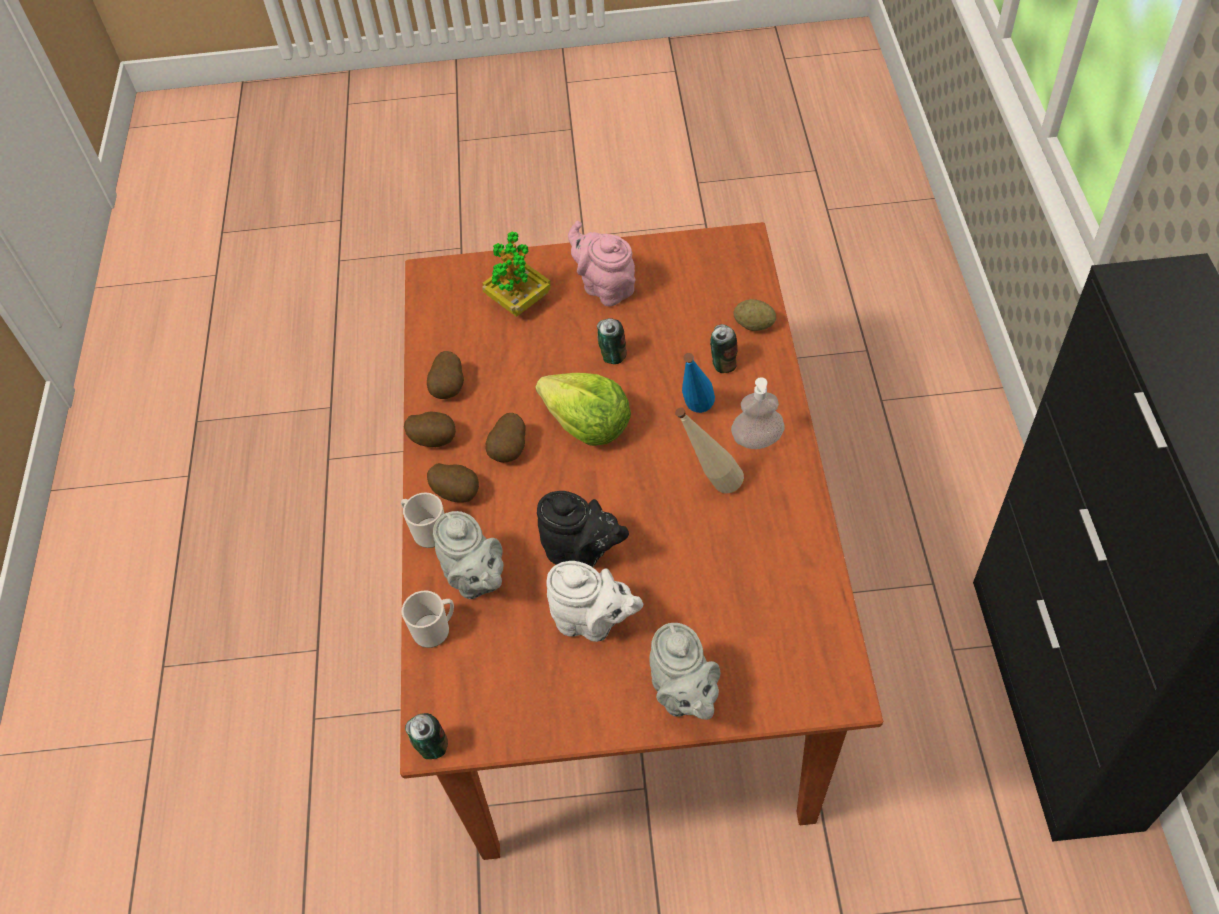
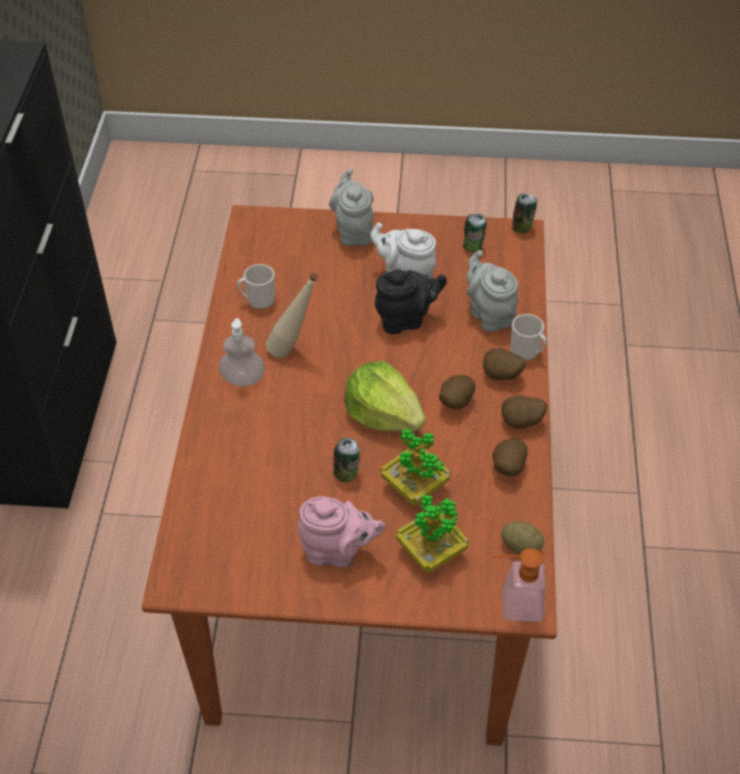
camera: 175 degrees left, 5 degrees down
mug [401,590,454,648] -> mug moved to [237,264,275,309]
black teapot [537,491,629,567] -> black teapot turned 135 degrees clockwise [375,269,447,334]
pink teapot [568,221,636,306] -> pink teapot turned 45 degrees counterclockwise [298,496,386,568]
blue bottle [682,353,715,413] -> none
can [710,324,737,373] -> can moved to [463,214,487,252]
potato [734,299,776,331] -> potato moved to [501,521,544,554]
none -> potted plant [381,429,450,506]
none -> soap dispenser [492,548,545,622]

